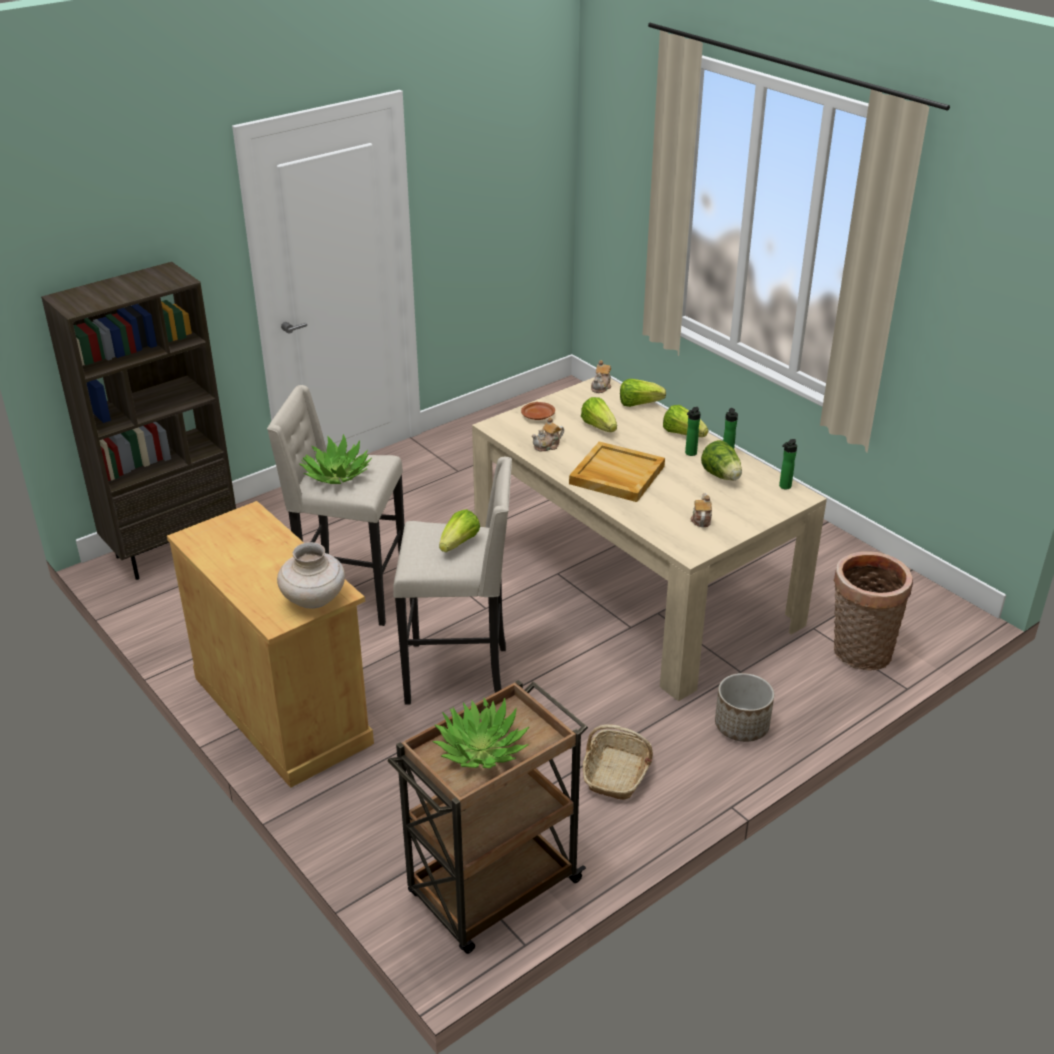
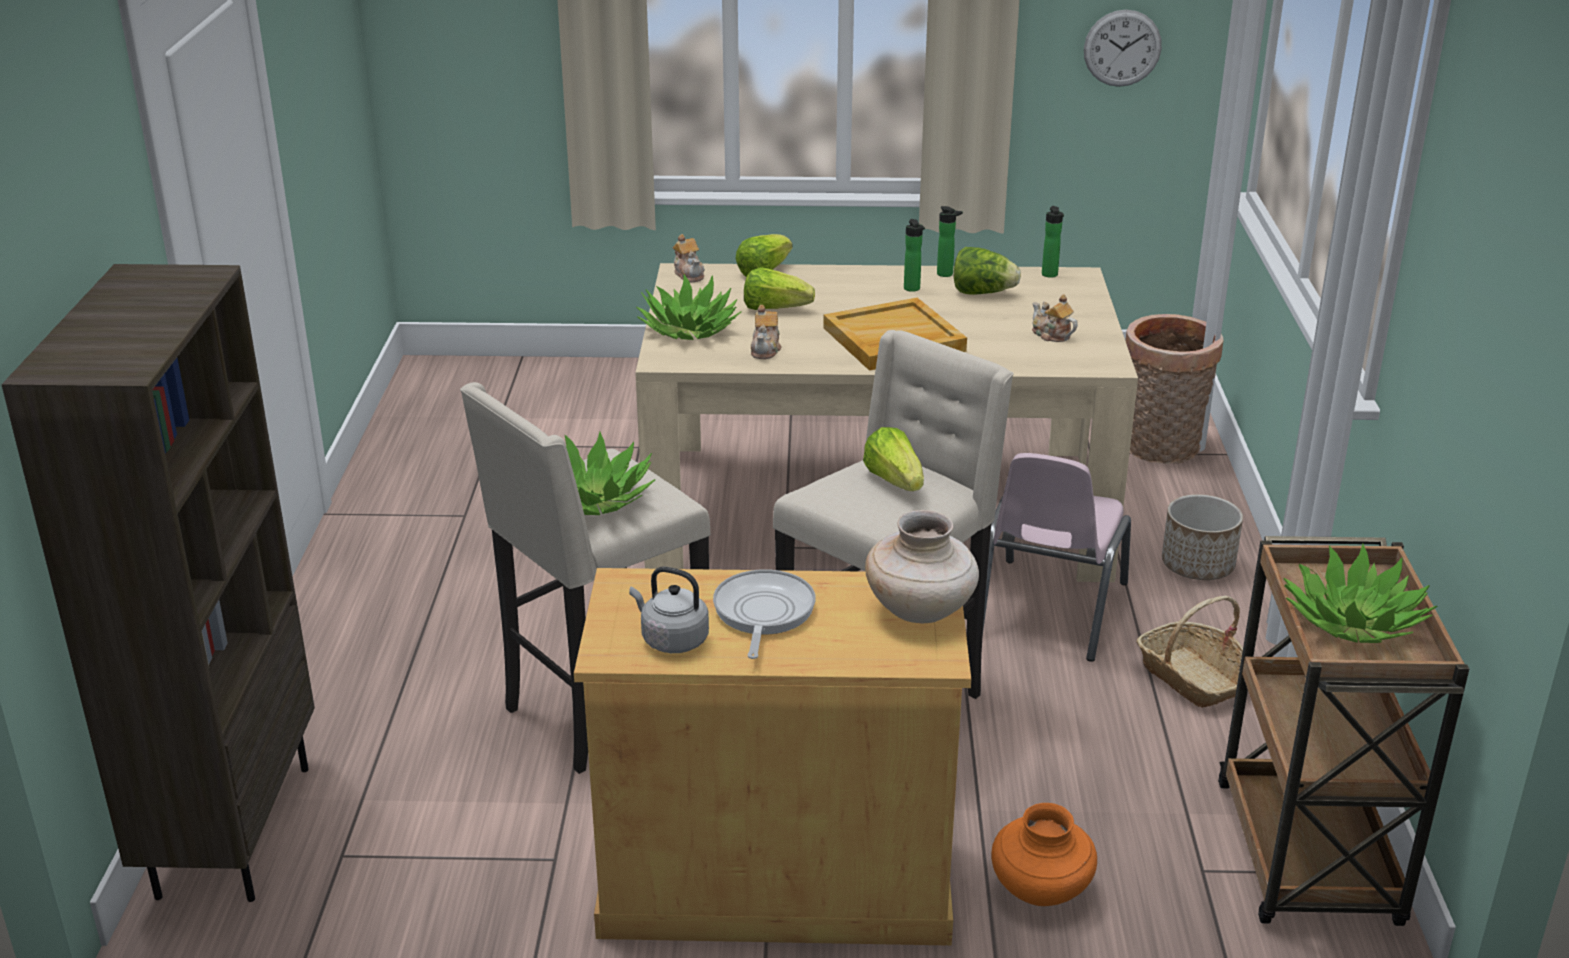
camera: 50 degrees left, 5 degrees down
brown plate [521,402,555,420] -> potted plant [636,274,741,340]
lettuce [663,405,709,437] -> none
none -> grey kettle [629,566,709,653]
none -> frying pan [713,569,816,659]
none -> pink chair [982,453,1131,662]
none -> orange vase [991,803,1097,906]
none -> wall clock [1084,9,1162,87]

